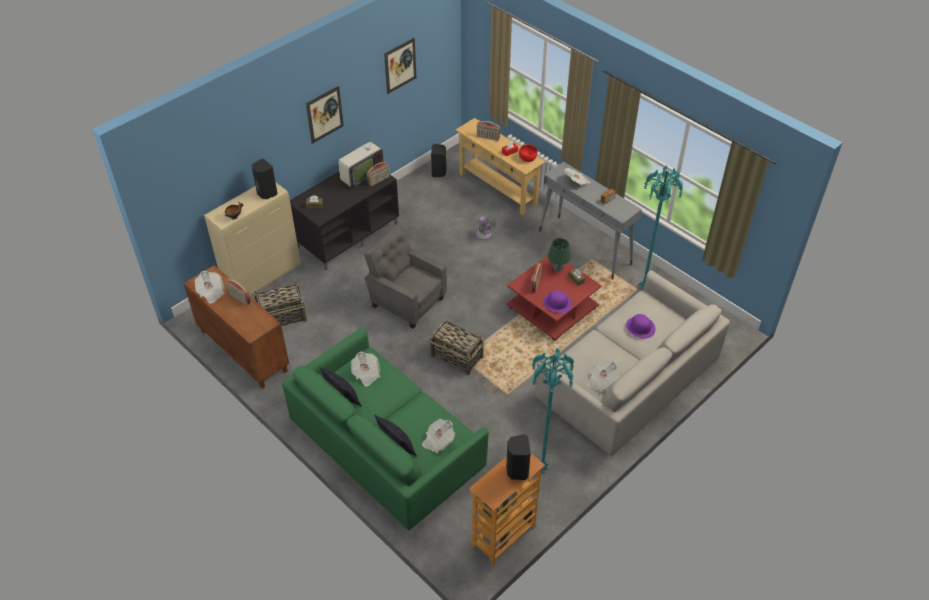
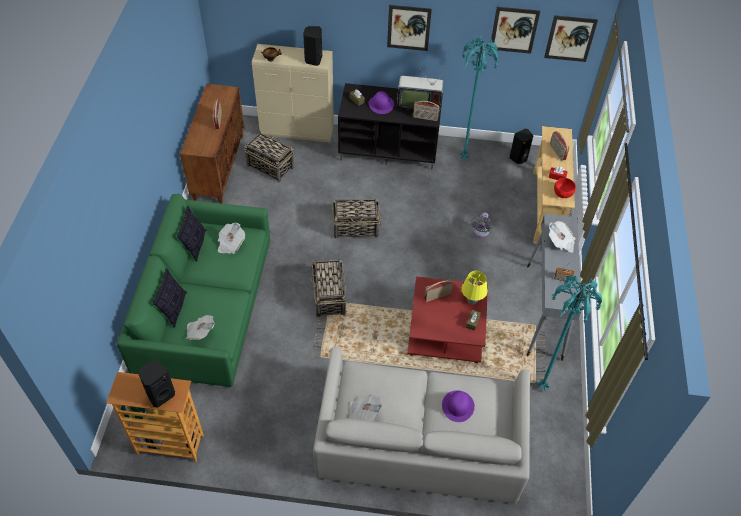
camera: 50 degrees right, 5 degrees up
newspaper [195,271,225,304] -> none
grey armchair [364,224,447,329] -> basket [332,199,381,239]
turquoise floor lamp [532,348,574,472] -> turquoise floor lamp moved to [460,36,498,159]
purple hat [543,290,572,313] -> purple hat moved to [369,91,394,114]
green table lamp [548,238,571,271] -> yellow table lamp [461,271,488,304]
none -> picture [544,15,598,62]

